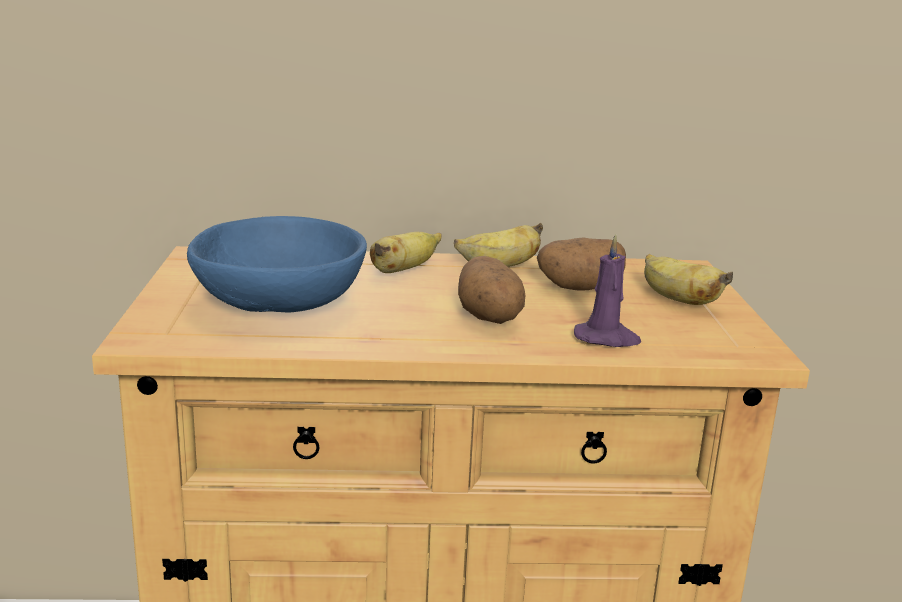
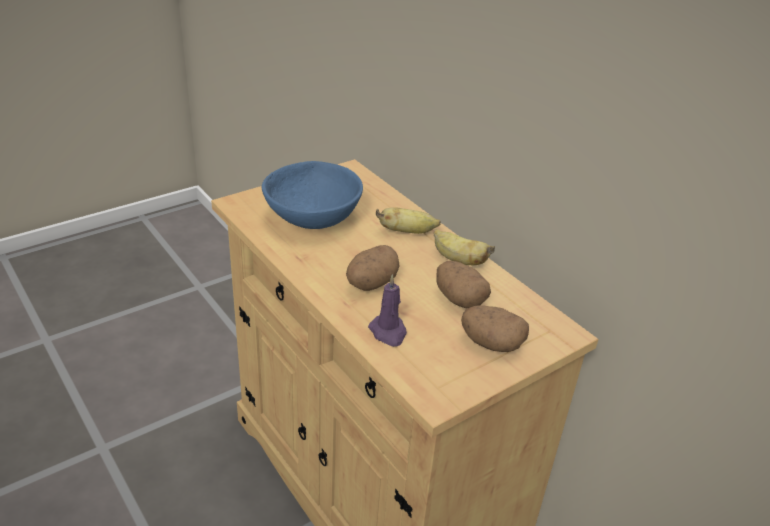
camera: 55 degrees right, 15 degrees up
banana [644,254,733,305] -> potato [461,305,529,352]

